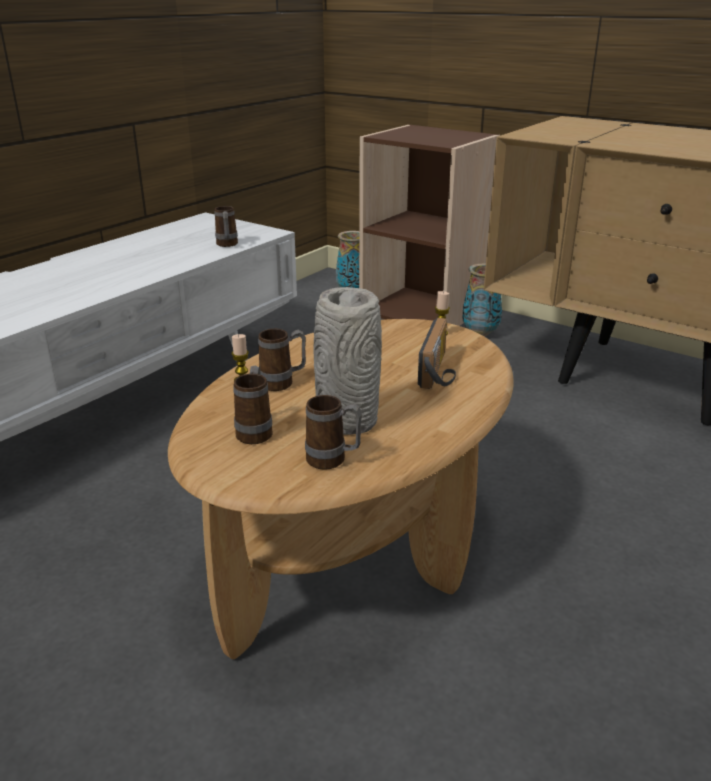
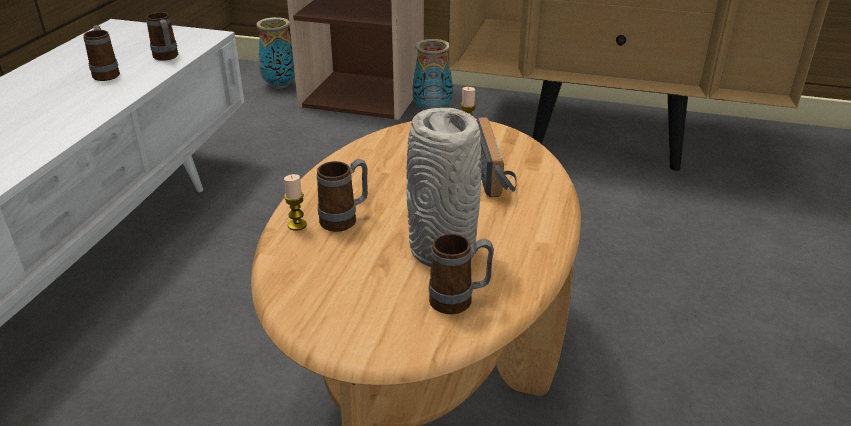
camera: 20 degrees left, 5 degrees up
mug [233,366,272,444] -> mug moved to [84,25,120,81]

